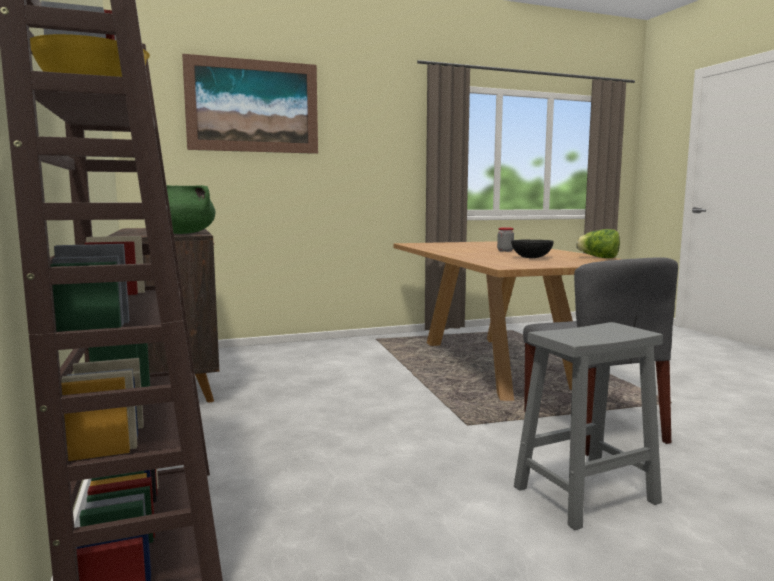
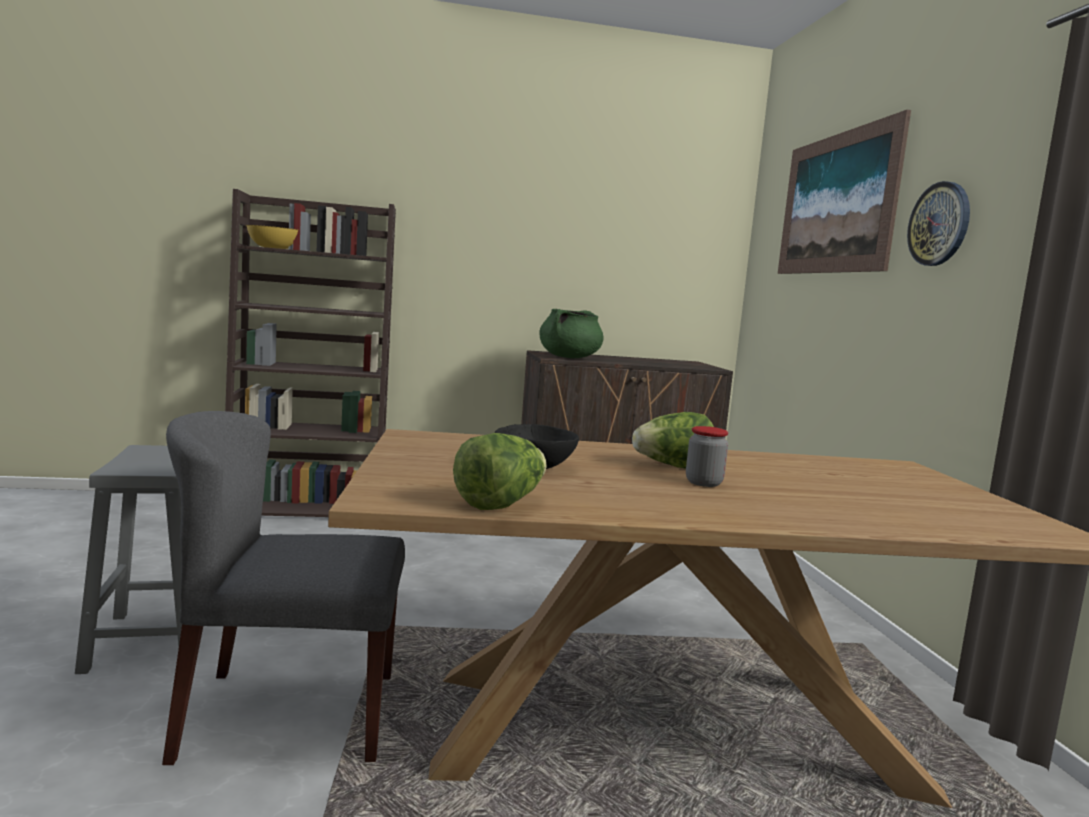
camera: 100 degrees right, 0 degrees up
none -> lettuce [632,412,714,468]
none -> wall clock [907,181,970,266]

